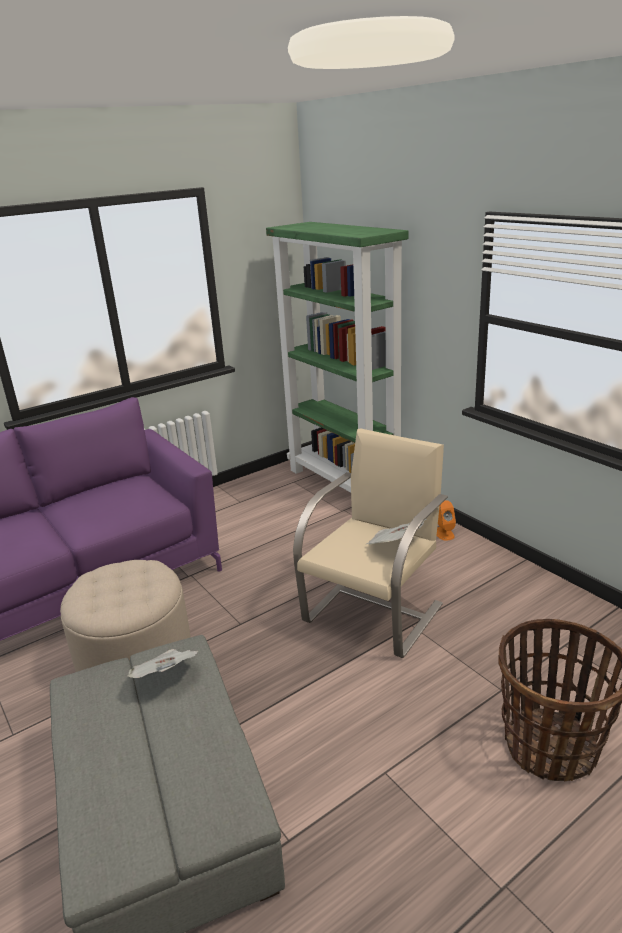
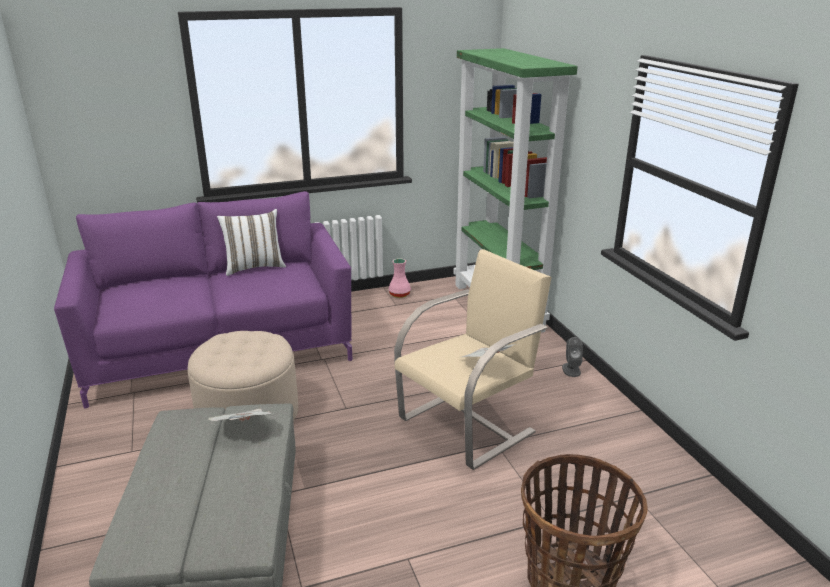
camera: 15 degrees right, 0 degrees up
orange speaker [436,500,456,541] -> grey speaker [562,337,583,377]
none -> white pillow [217,209,286,276]
none -> pink vase [388,258,411,298]

